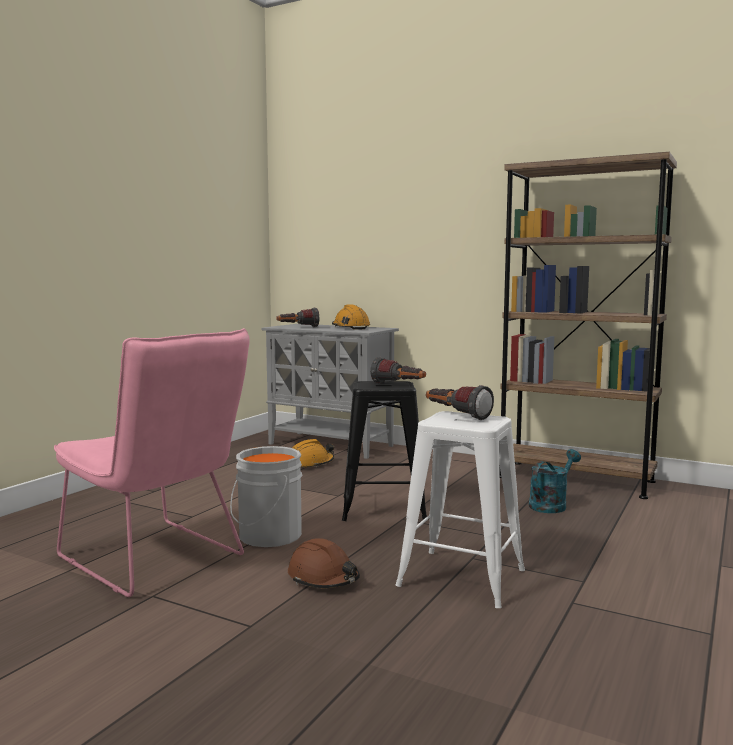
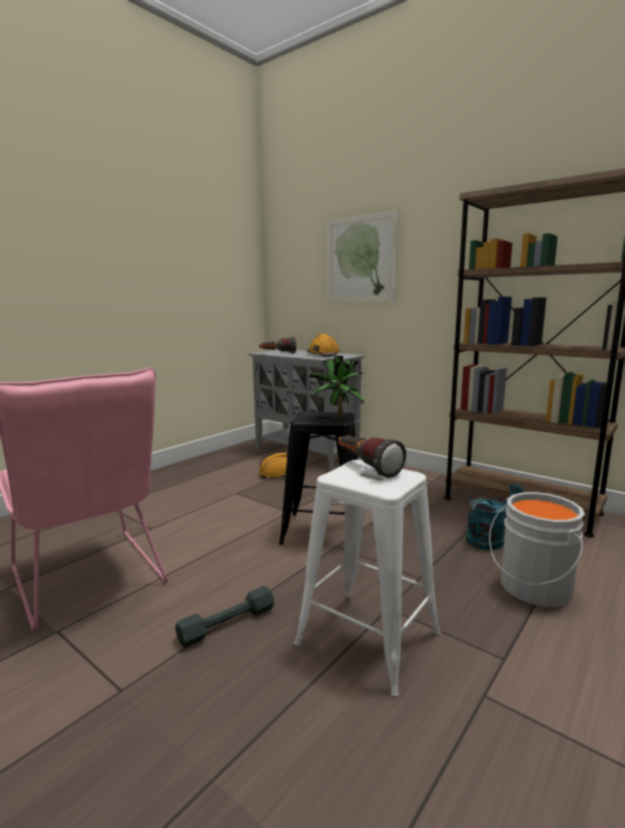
camera: 10 degrees right, 5 degrees up
grey bucket [230,446,303,547] -> grey bucket moved to [489,492,585,607]
brown hard hat [288,538,360,588] -> grey dumbbell [175,586,275,648]
flashlight [370,357,426,383] -> potted plant [310,356,365,418]
none -> picture [327,210,399,303]

